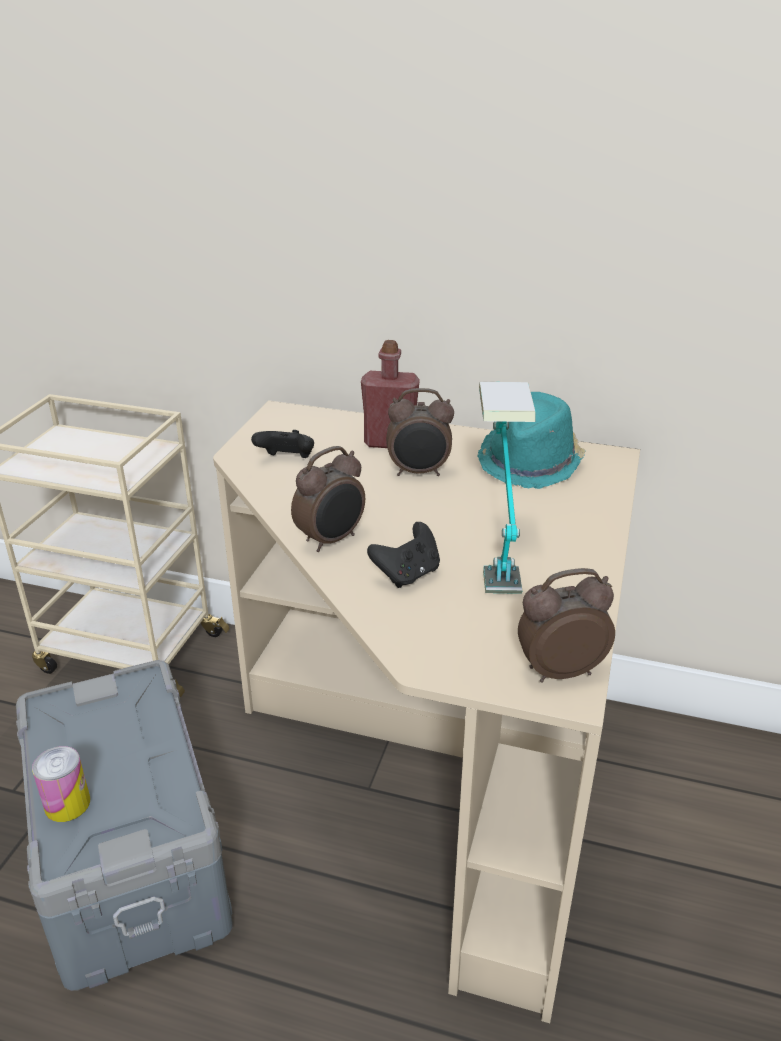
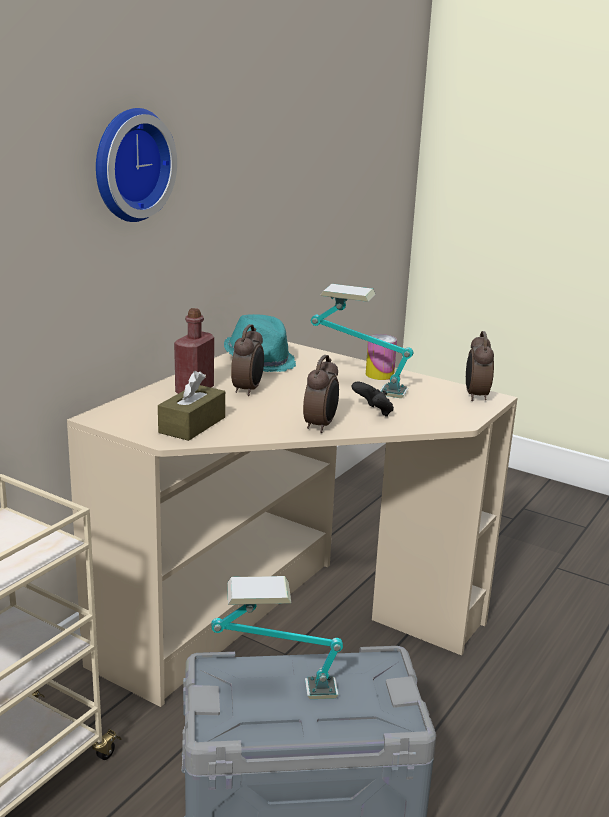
camera: 75 degrees left, 10 degrees down
can [32,746,90,822] -> can moved to [366,334,397,380]
black game controller [251,430,314,458] -> brown tissue box [158,371,225,441]
alarm clock [291,446,365,552] -> alarm clock turned 45 degrees clockwise [303,355,339,433]
none -> wall clock [96,108,177,222]
none -> table lamp [211,576,343,699]

